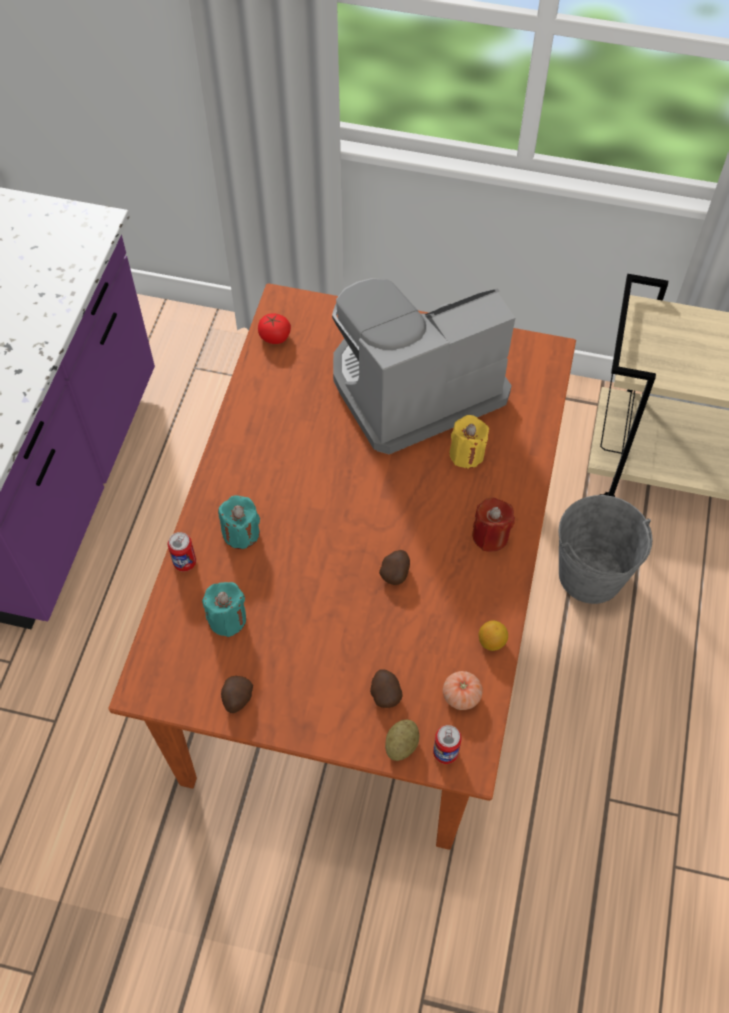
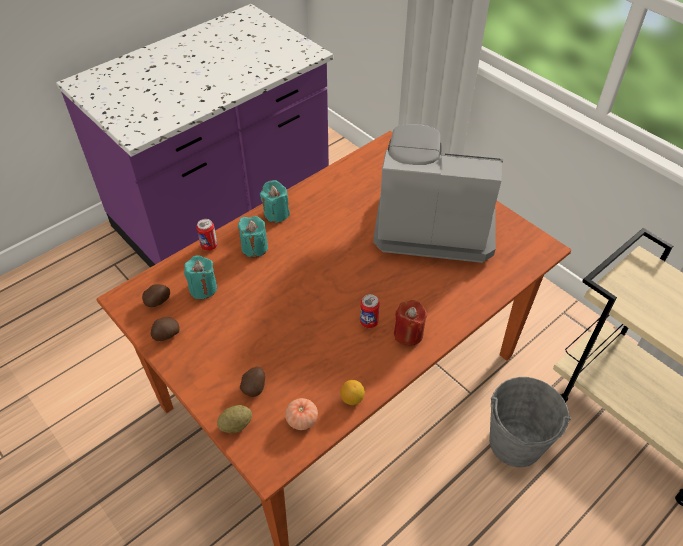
camera: 35 degrees right, 10 degrees down
tomato [258,313,291,344] -> none
potato [379,550,410,585] -> potato moved to [142,284,170,307]
can [433,725,462,764] -> can moved to [360,294,380,328]
yellow candle [449,415,489,468] -> none
none -> turquoise candle [260,180,290,223]

